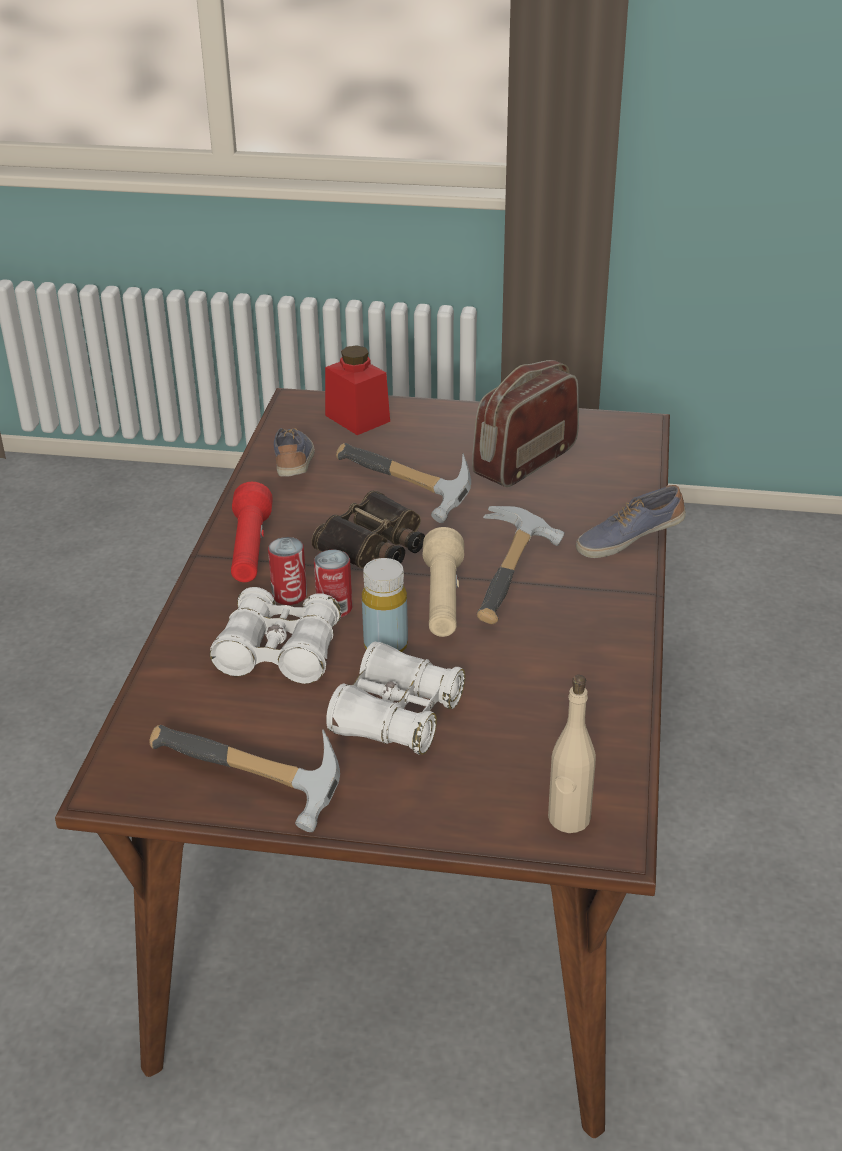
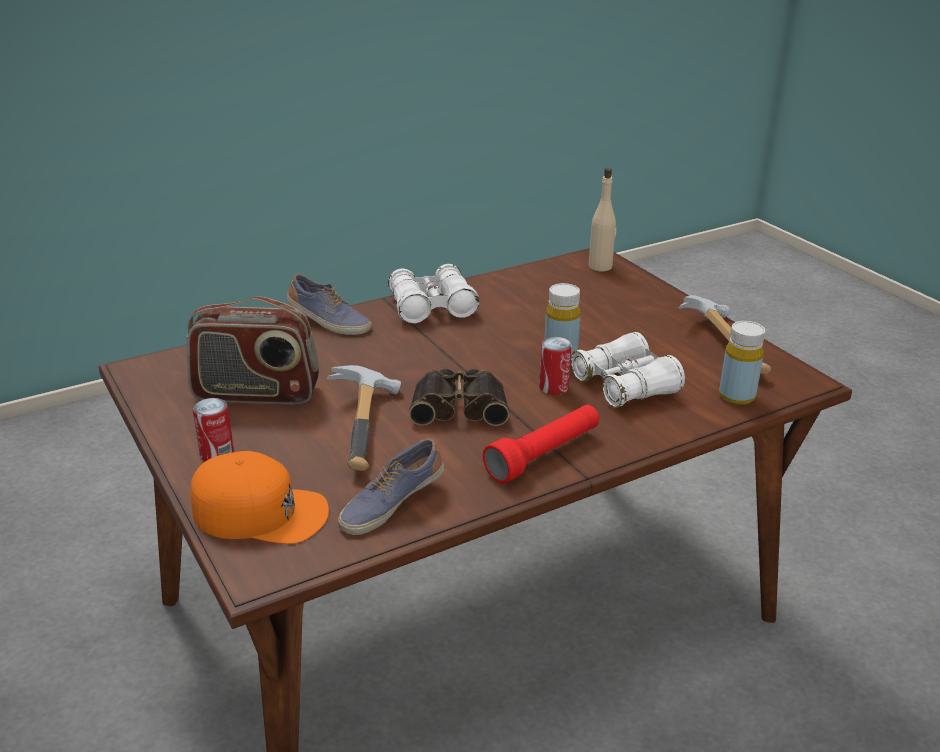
camera: 130 degrees left, 5 degrees down
can [268,537,307,605] -> can moved to [193,398,234,461]
red jar [325,345,390,435] -> orange cap [190,451,329,544]
white binoculars [326,642,465,755] -> white binoculars moved to [388,264,479,324]
beige flashlight [423,527,464,637] -> none
hammer [477,506,565,624] -> none
none -> yellow bottle [719,321,765,405]

